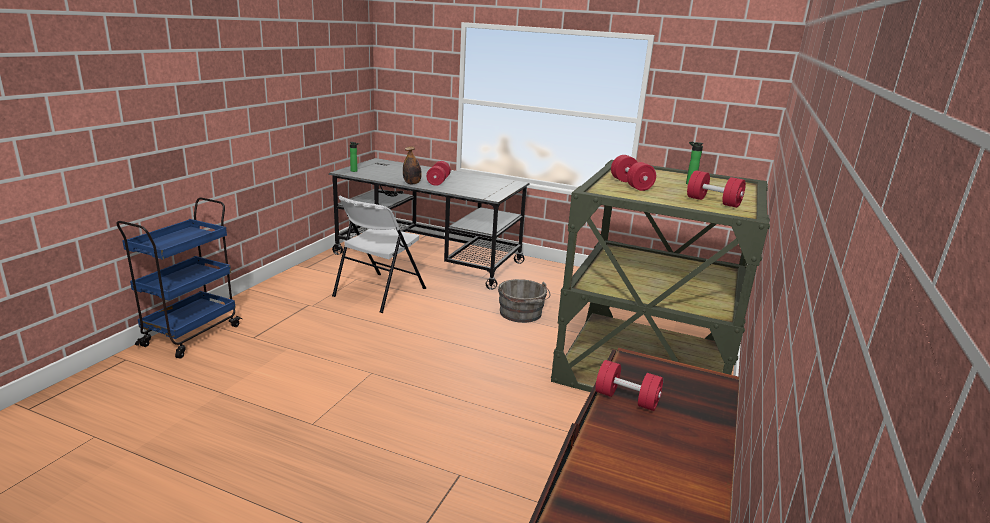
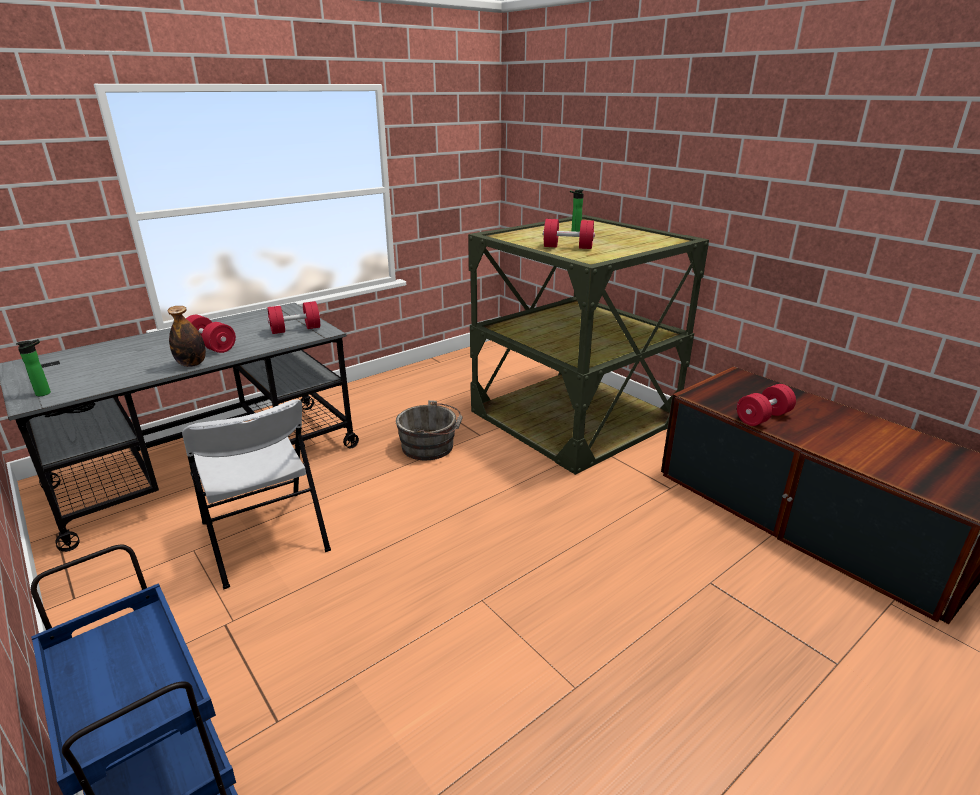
camera: 60 degrees left, 5 degrees up
red dumbbell [687,170,746,208] -> red dumbbell moved to [267,301,320,334]

